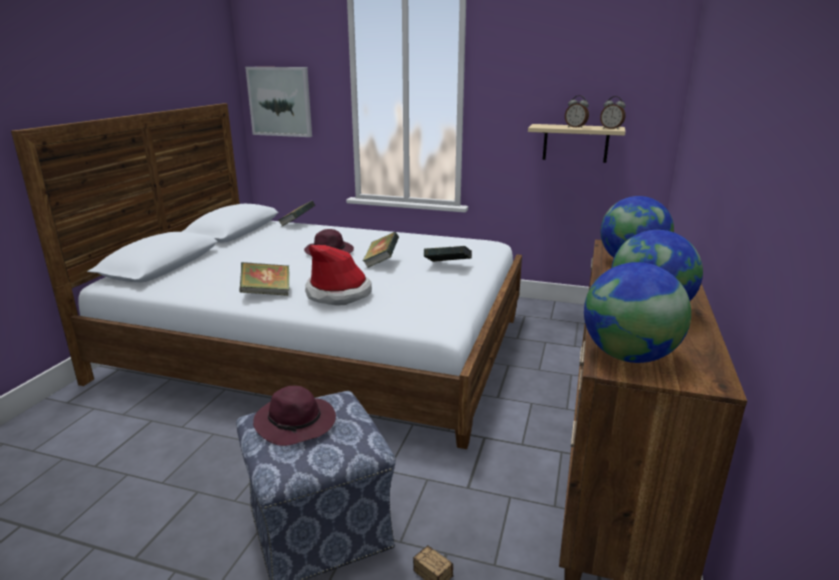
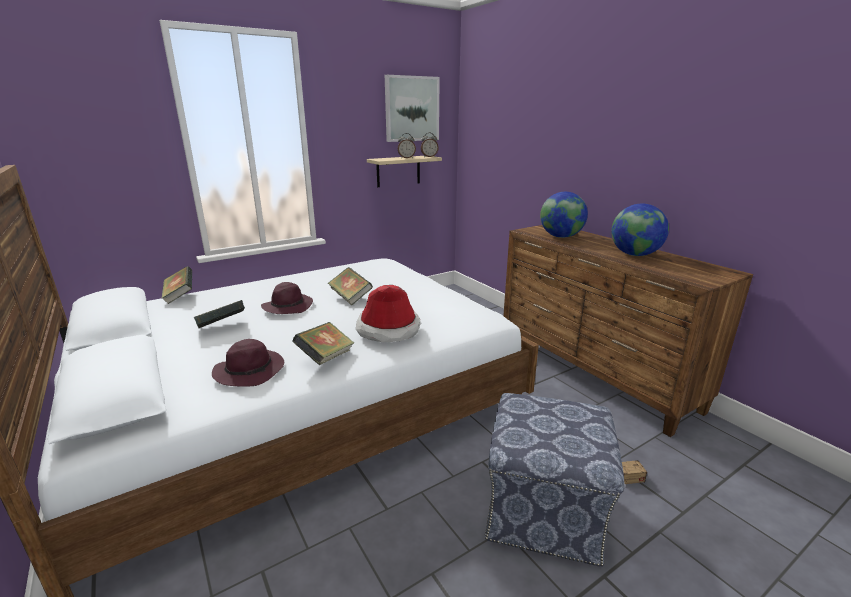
camera: 50 degrees left, 0 degrees up
picture [245,67,312,137] -> picture moved to [385,75,440,142]
purple hat [253,386,336,446] -> purple hat moved to [212,339,284,386]
book [424,246,472,262] -> book moved to [194,300,245,328]
globe [584,262,691,363] -> none

